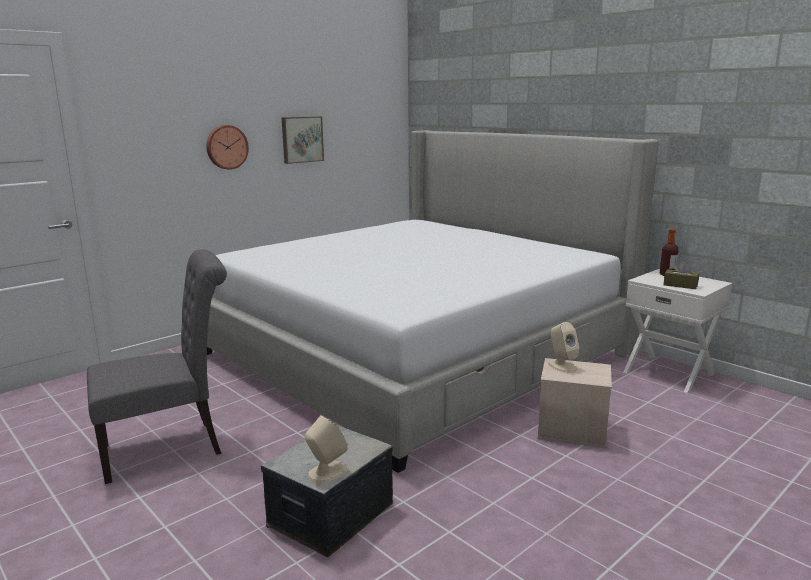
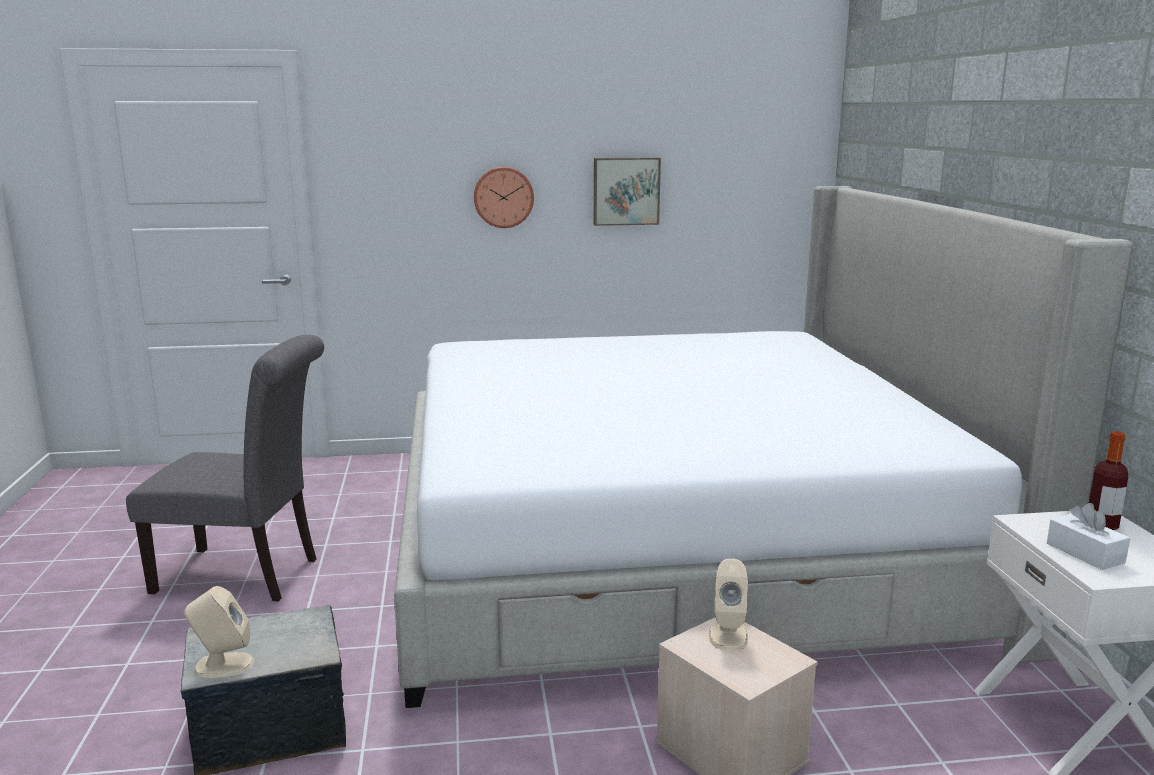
camera: 35 degrees right, 0 degrees up
brown tissue box [664,261,699,289] -> white tissue box [1047,503,1130,570]

